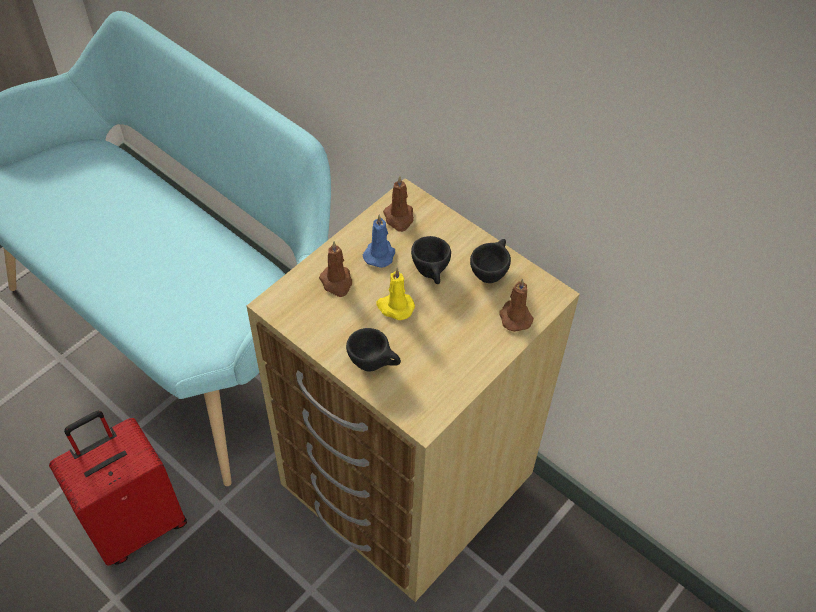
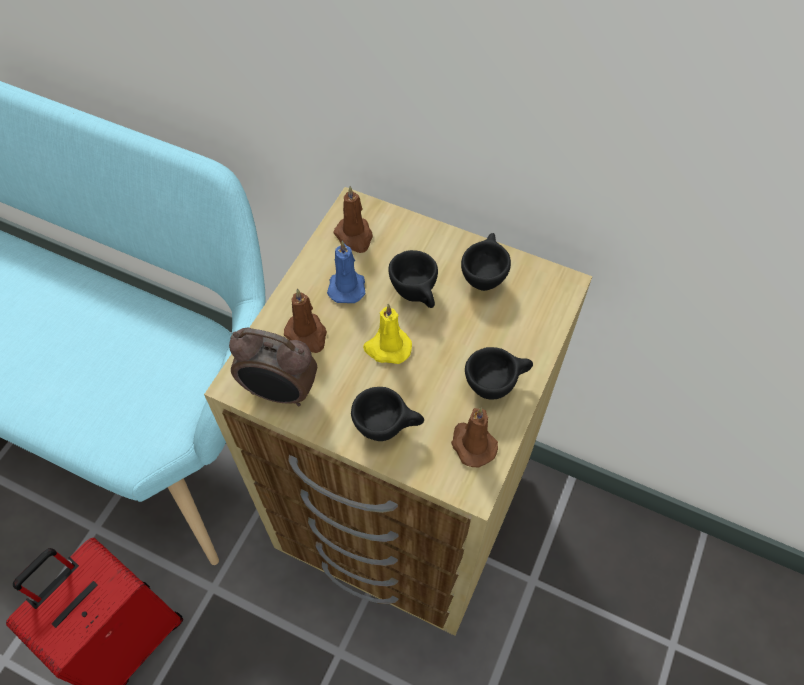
camera: 15 degrees left, 5 degrees up
brown candle [499,278,534,332] -> brown candle moved to [451,408,498,467]
none -> alarm clock [229,328,317,406]
none -> black cup [465,347,533,400]

